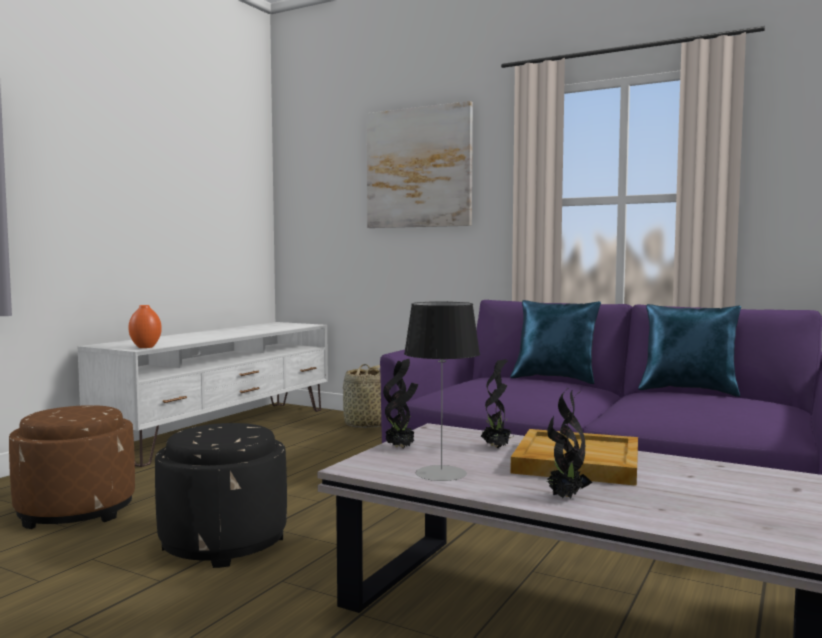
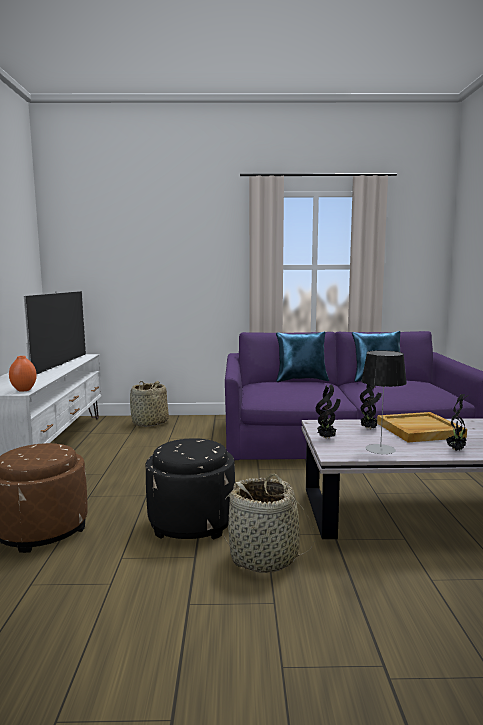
camera: 30 degrees left, 5 degrees up
picture [367,101,473,228] -> none
none -> television [24,291,86,374]
none -> basket [223,474,315,573]

